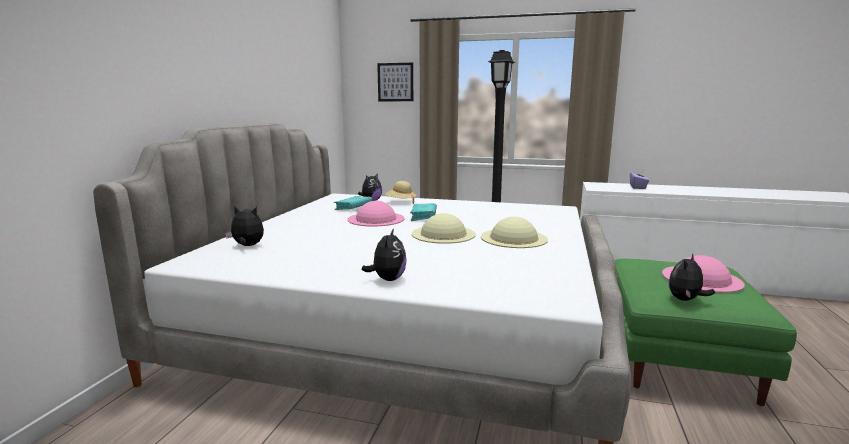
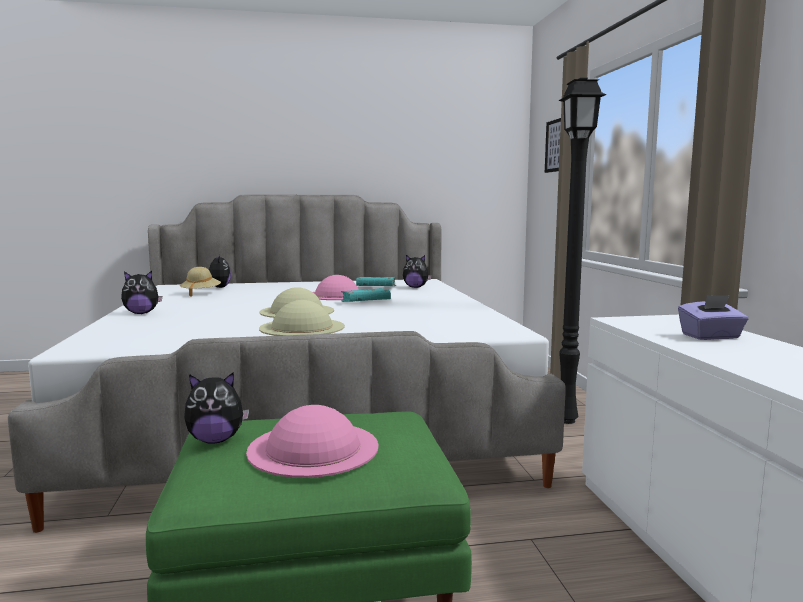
camera: 65 degrees right, 5 degrees down
beige hat [385,181,416,204] -> beige hat moved to [180,267,221,297]
plush toy [669,253,715,301] -> plush toy turned 150 degrees clockwise [184,372,249,444]

